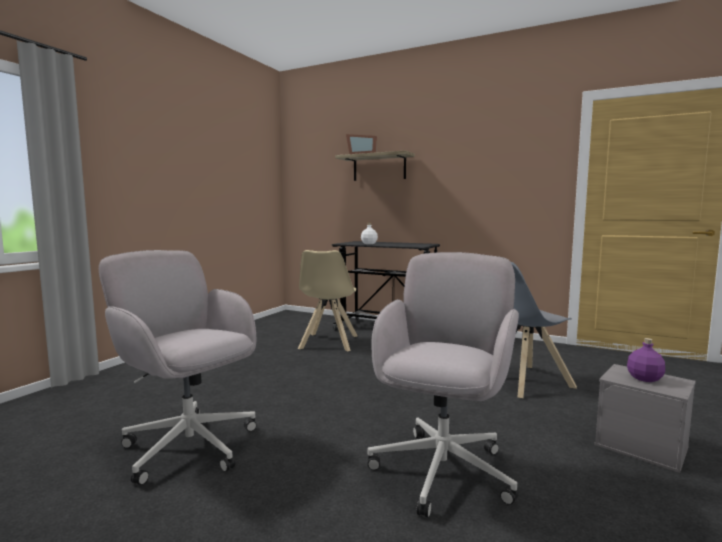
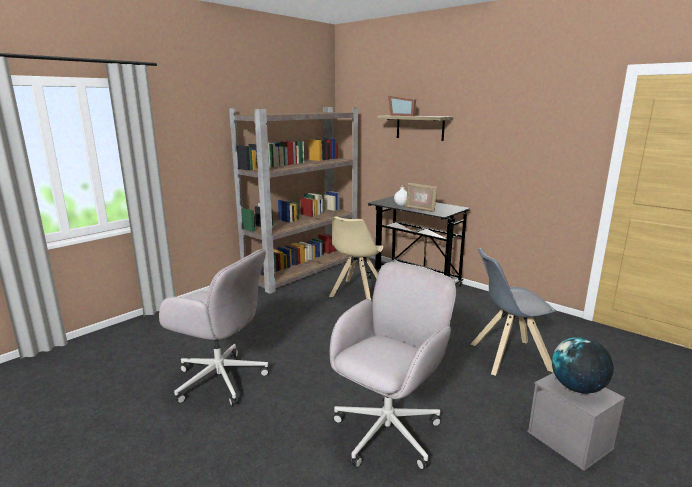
camera: 15 degrees right, 10 degrees up
grey office chair [99,250,257,485] -> grey office chair turned 150 degrees clockwise [159,249,269,406]
purple bottle [627,338,665,382] -> globe [552,337,614,394]
none -> brown bookcase [229,107,358,294]
none -> picture frame [406,183,437,212]

